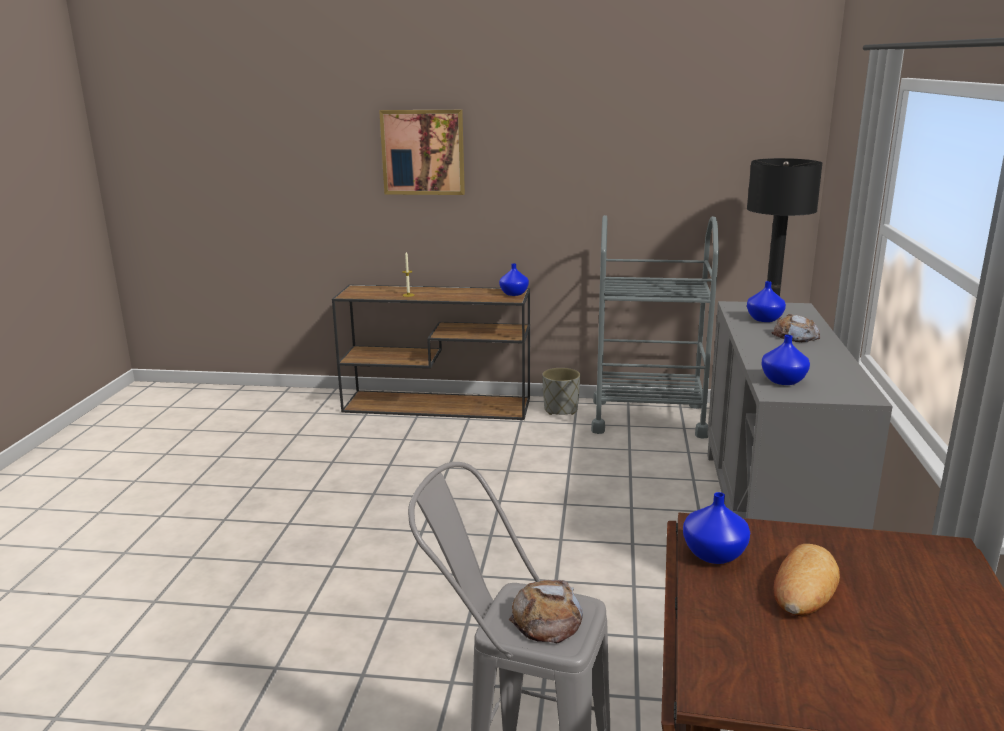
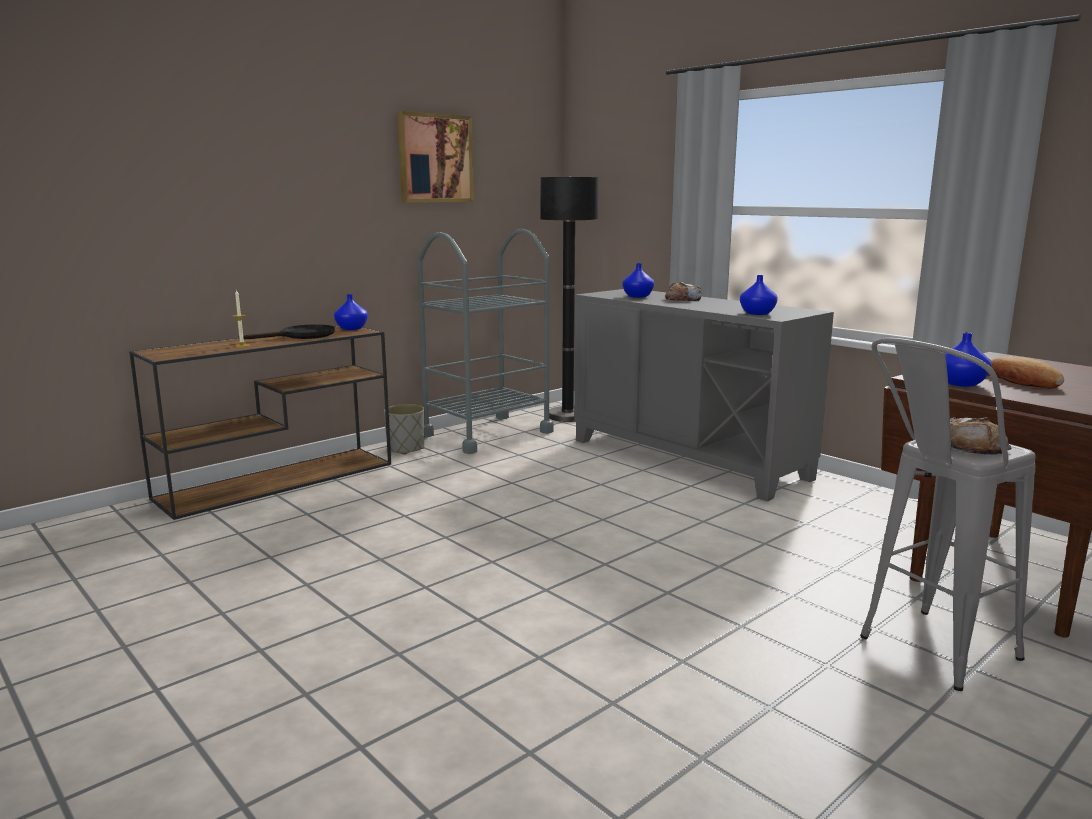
camera: 50 degrees left, 5 degrees down
picture [379,110,465,195] -> picture moved to [398,111,474,203]
none -> black frying pan [238,324,335,339]

